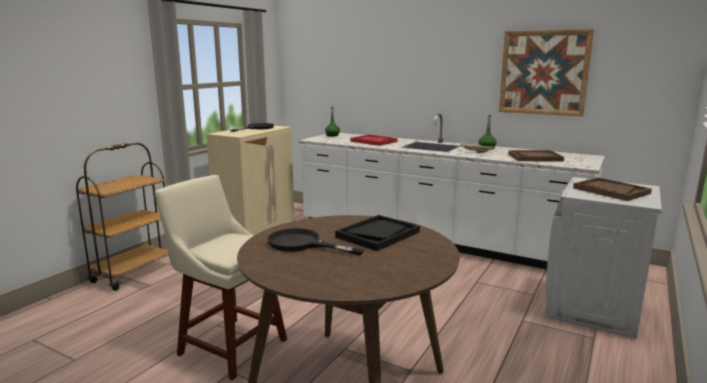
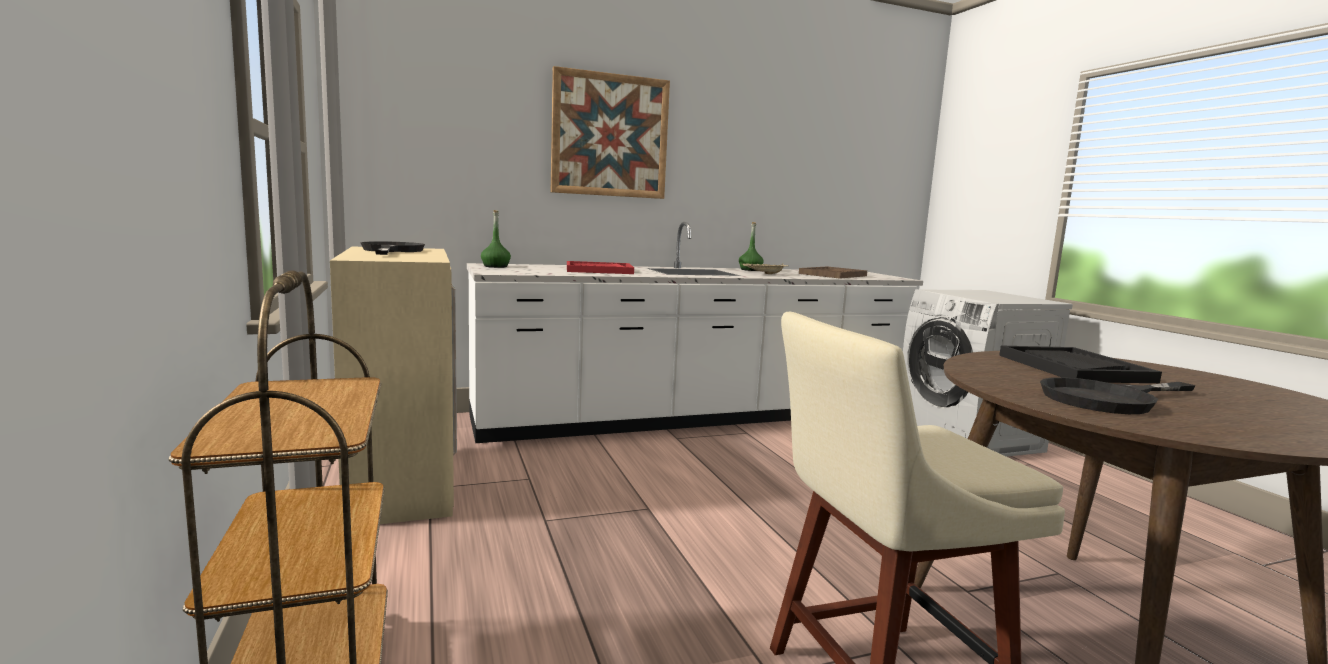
camera: 50 degrees left, 5 degrees down
picture [499,29,594,116] -> picture moved to [551,66,670,199]
brown tray [573,177,652,201] -> none

